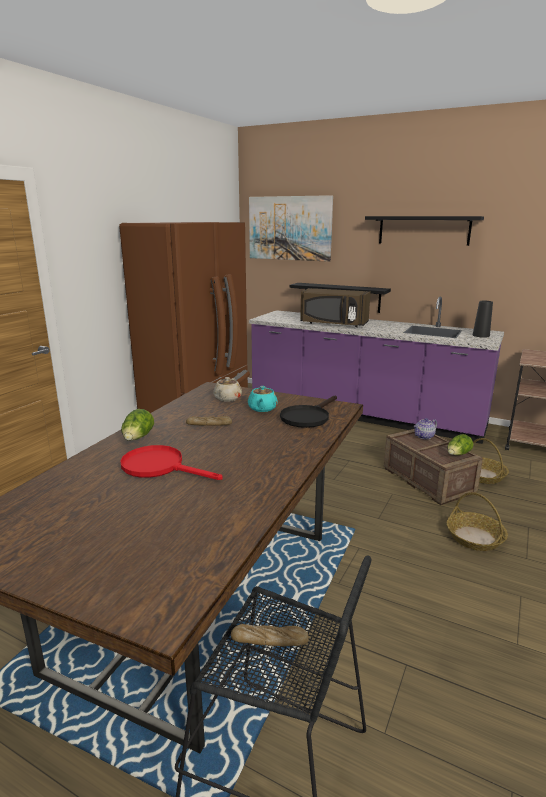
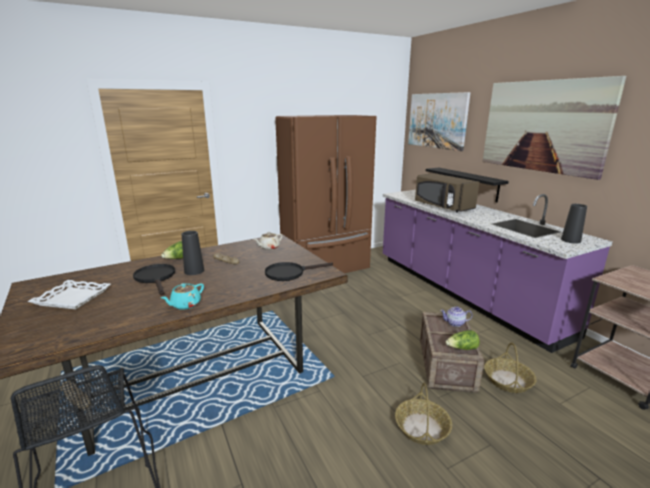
camera: 35 degrees right, 0 degrees up
red frying pan [120,445,223,480] -> black frying pan [133,264,175,295]
turquoise teapot [248,386,278,412] -> turquoise teapot moved to [161,283,204,310]
black shelf [365,216,484,246] -> picture [482,76,626,180]
none -> white tray [28,280,111,309]
none -> black vase [181,231,204,275]

